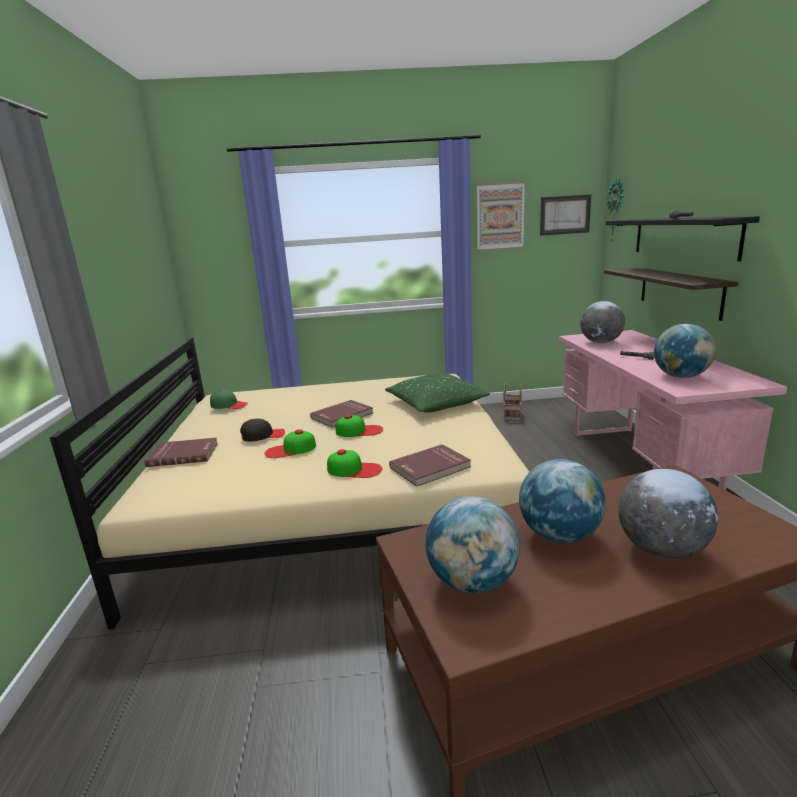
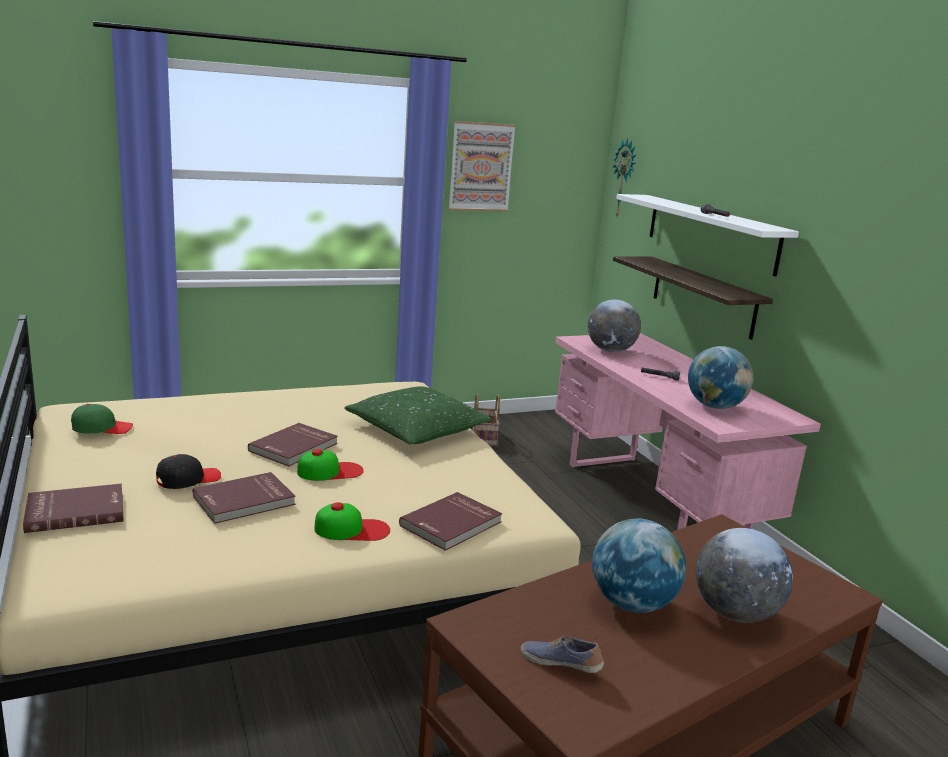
camera: 20 degrees left, 0 degrees up
cap [264,429,316,458] -> red book [193,472,295,524]
globe [425,496,520,594] -> shoe [521,635,604,673]
picture [540,194,591,236] -> none
black shelf [606,216,760,261] -> white shelf [616,194,799,276]

